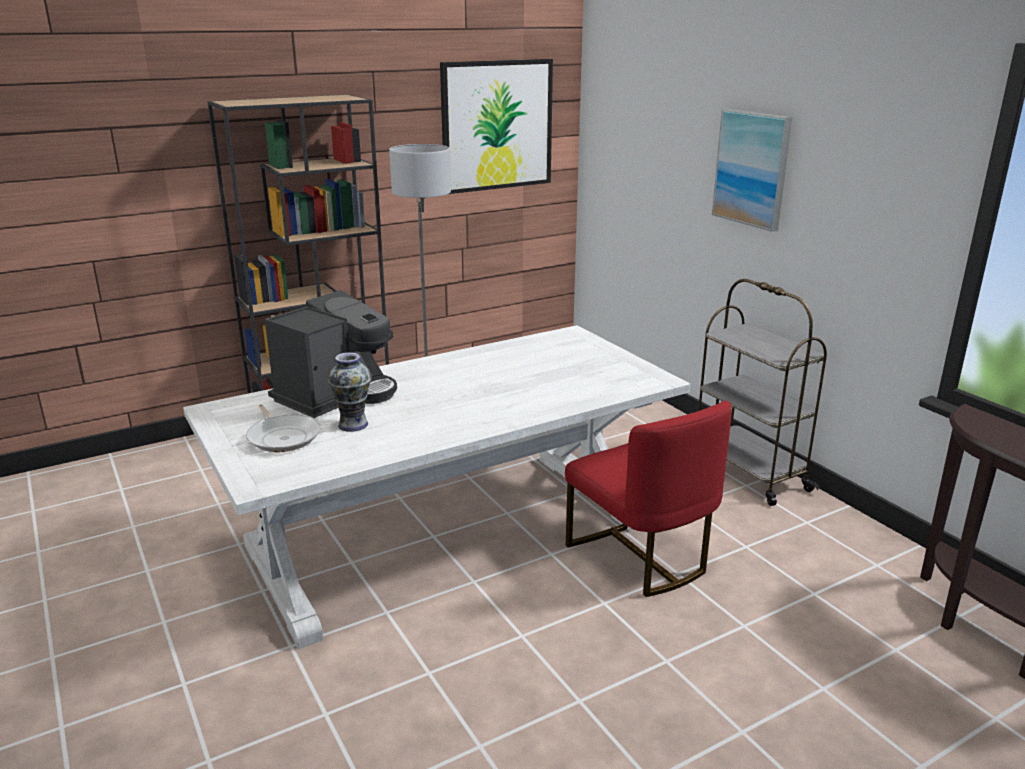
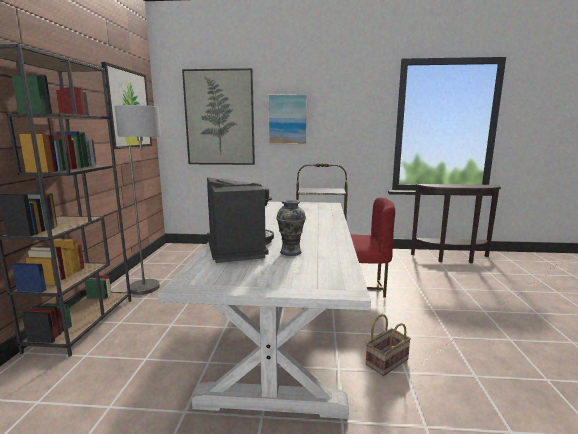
camera: 55 degrees left, 10 degrees down
frying pan [246,404,321,452] -> none
none -> picture [182,68,255,165]
none -> basket [366,314,411,376]

